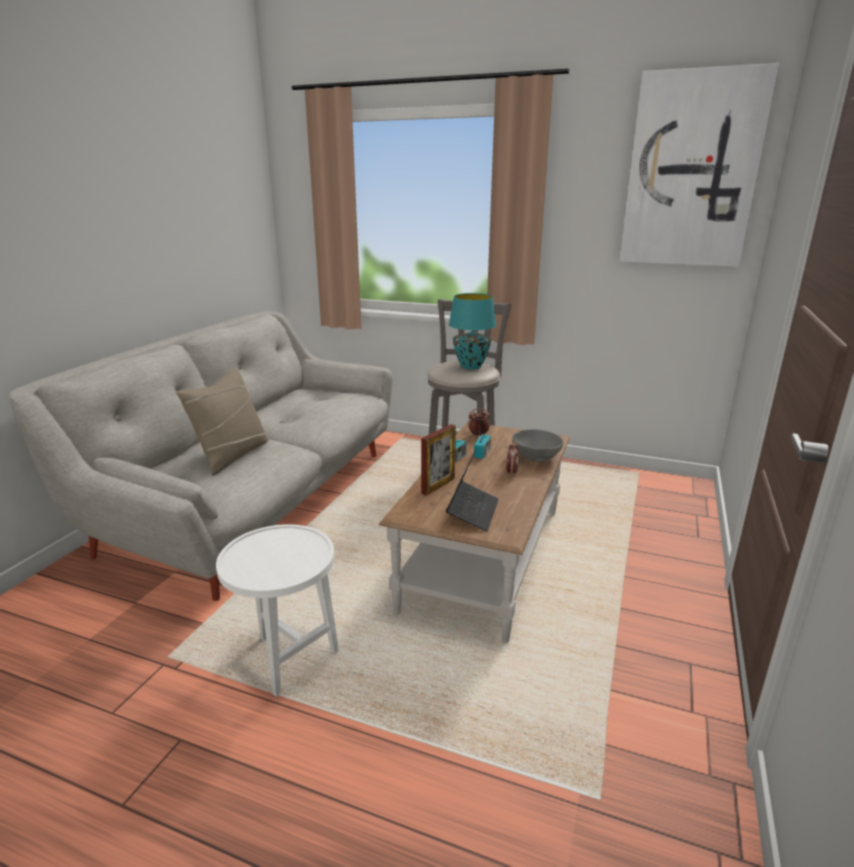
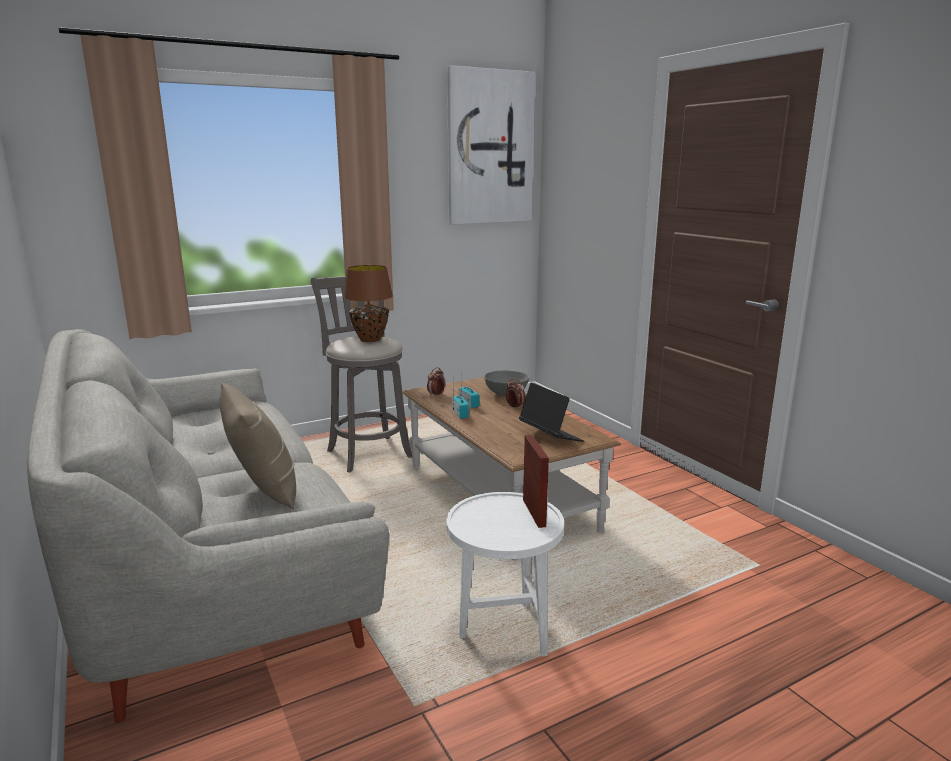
camera: 50 degrees left, 5 degrees down
picture frame [421,424,456,496] -> picture frame moved to [523,435,549,528]
turquoise table lamp [449,293,497,370] -> brown table lamp [343,265,393,342]

